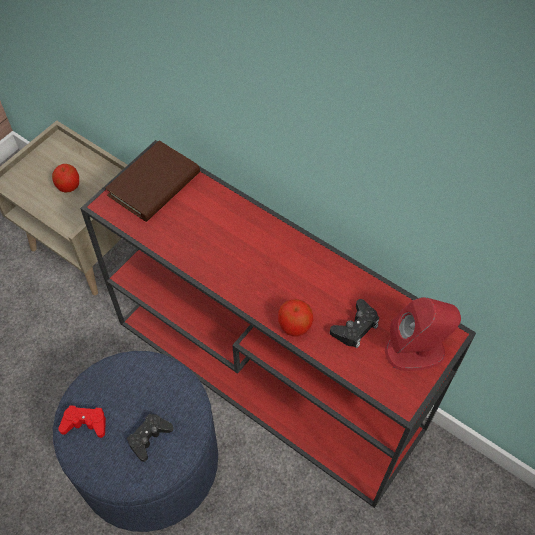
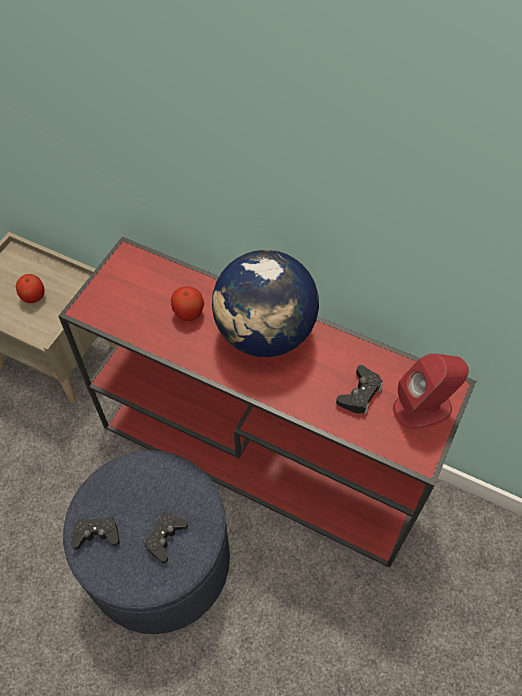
camera: 10 degrees left, 0 degrees up
red game controller [58,405,106,438] -> black game controller [71,516,120,550]
brown book [105,140,200,222] -> none
apple [278,299,314,337] -> apple moved to [171,286,204,321]
none -> globe [212,250,319,357]

